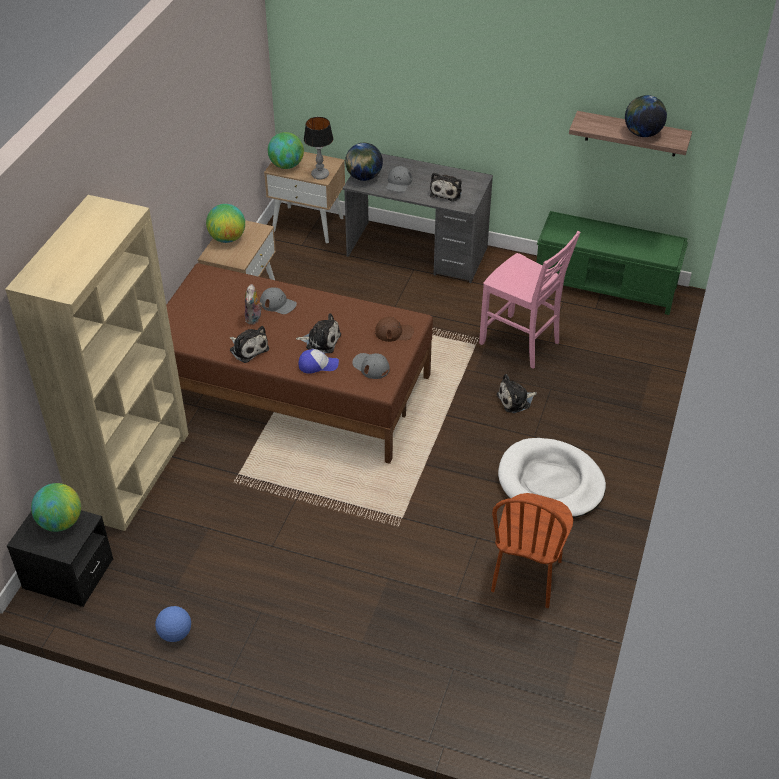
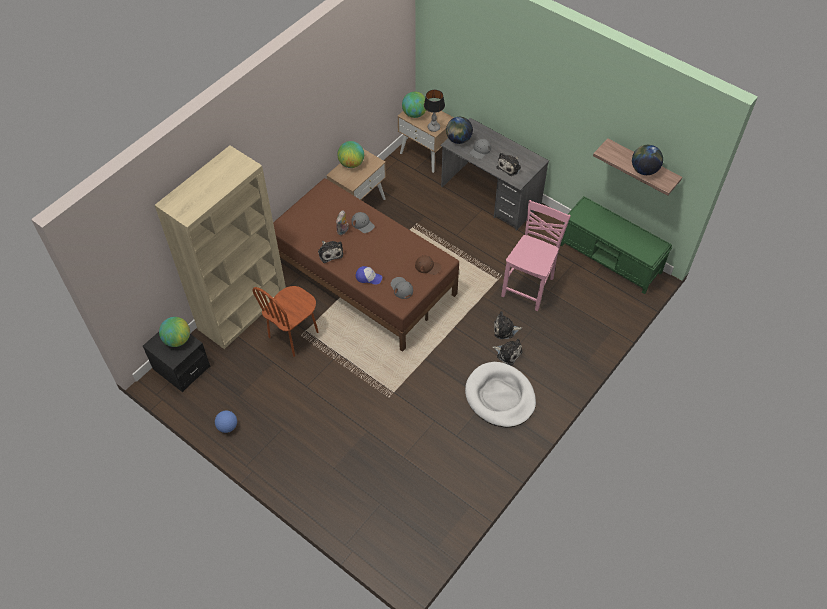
camera: 20 degrees right, 10 degrees up
plush toy [296,313,341,353] -> plush toy moved to [492,339,523,365]
pink chair [479,231,580,369] -> pink chair turned 120 degrees counterclockwise [501,200,571,311]
brown chair [491,493,573,608] -> brown chair moved to [252,286,318,357]

